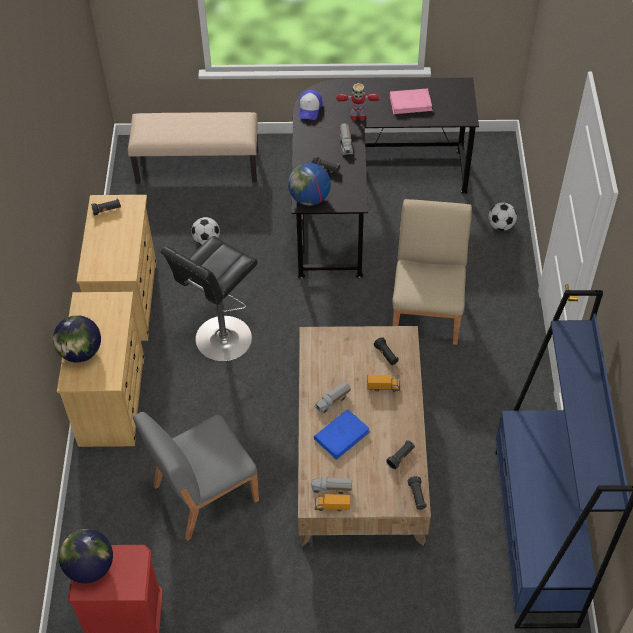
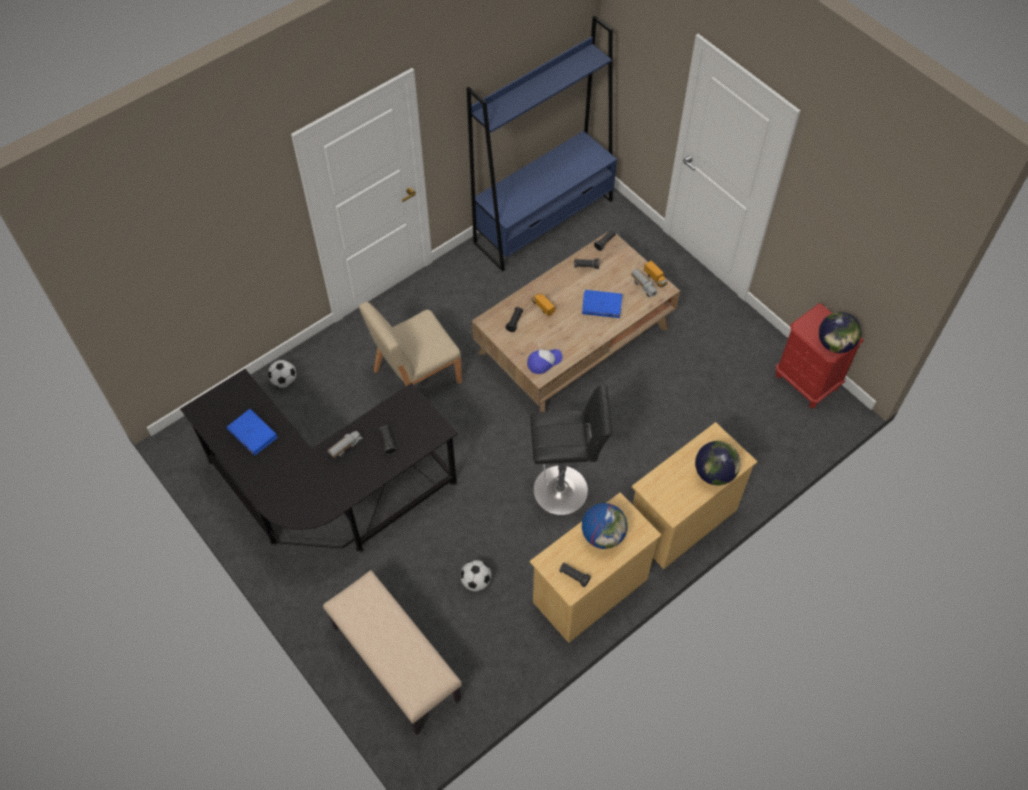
camera: 130 degrees left, 5 degrees up
grey chair [133,412,259,541] -> none
globe [288,163,331,206] -> globe moved to [582,503,628,549]
cap [299,90,323,120] -> cap moved to [527,349,563,374]
toy truck [314,382,351,414] -> none
toy robot [336,83,379,121] -> none
pink book [390,88,433,114] -> blue book [227,409,278,456]

